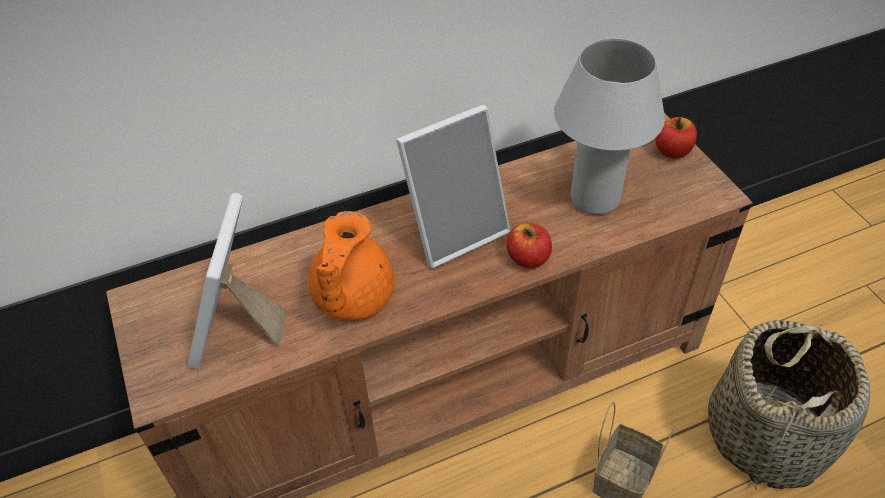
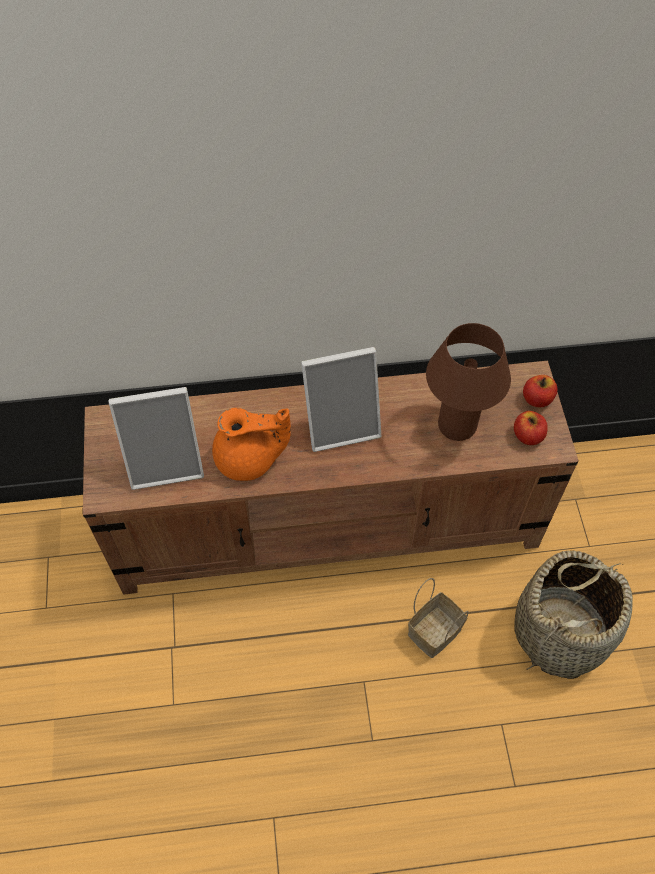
camera: 15 degrees right, 10 degrees up
picture frame [188,193,287,369] -> picture frame turned 120 degrees counterclockwise [108,387,204,490]
orange teapot [308,211,395,321] -> orange teapot turned 120 degrees counterclockwise [212,408,291,481]
apple [507,222,552,268] -> apple moved to [514,411,548,445]
white table lamp [554,38,665,215] -> brown table lamp [426,323,511,441]

